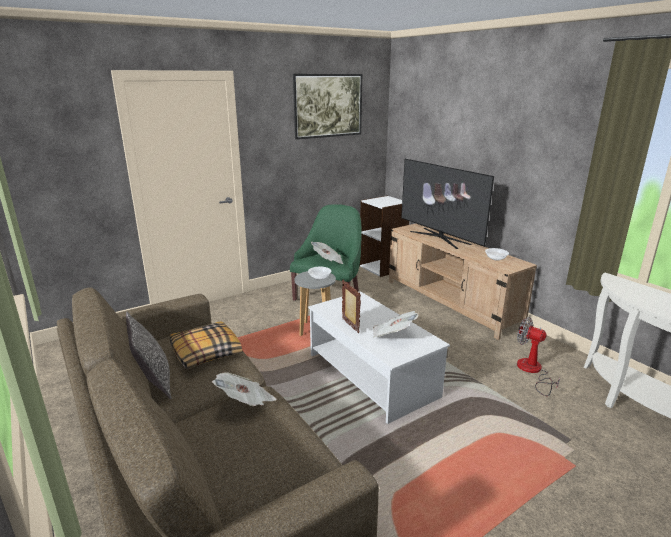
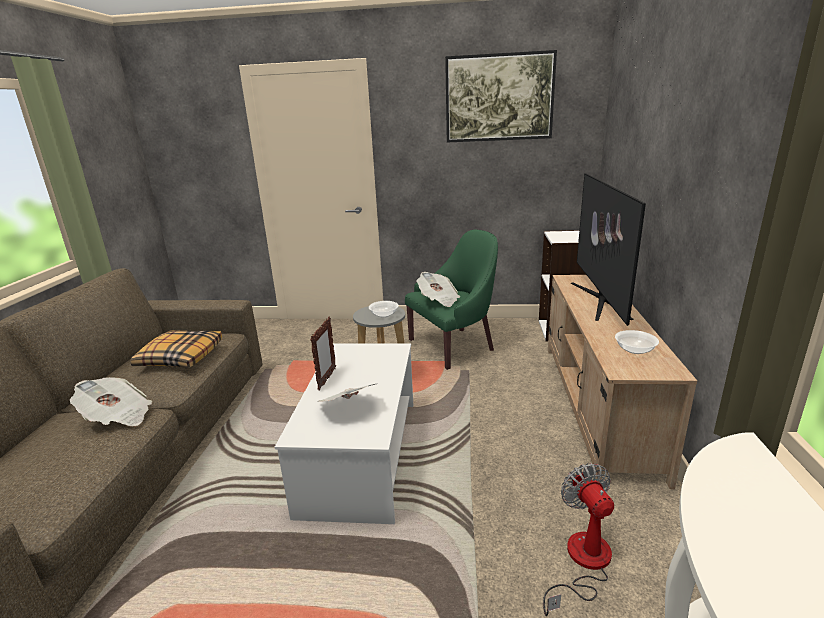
camera: 40 degrees right, 0 degrees up
pillow [126,312,171,399] -> none

